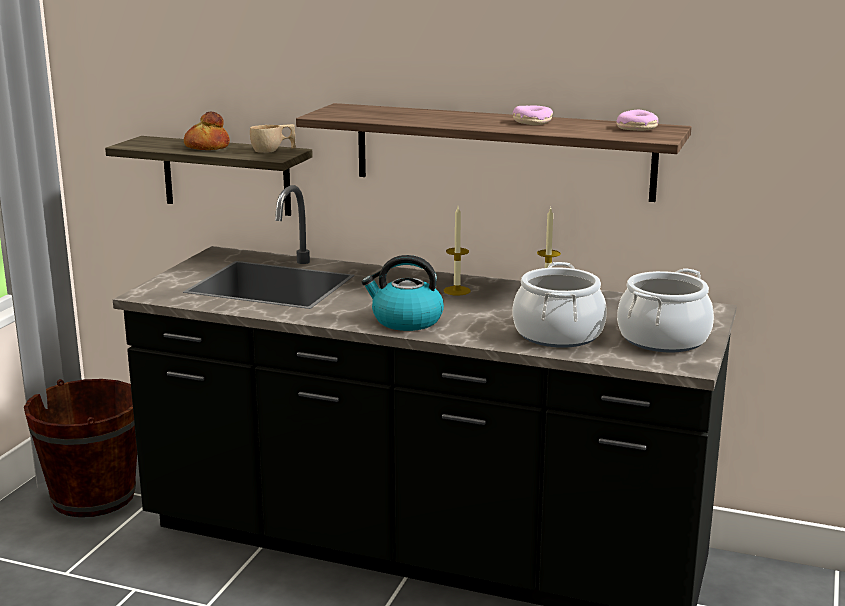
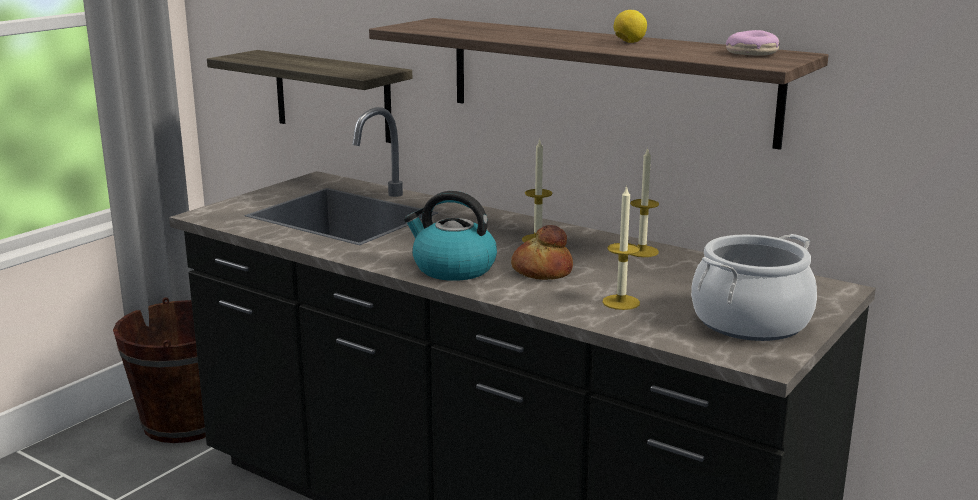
camera: 15 degrees right, 0 degrees up
bread [184,112,230,150] -> bread moved to [511,225,573,280]
beige cup [250,124,296,153] -> none
donut [512,106,553,125] -> lemon [614,10,647,43]
cooking pot [513,262,607,348] -> candle [602,185,640,310]

